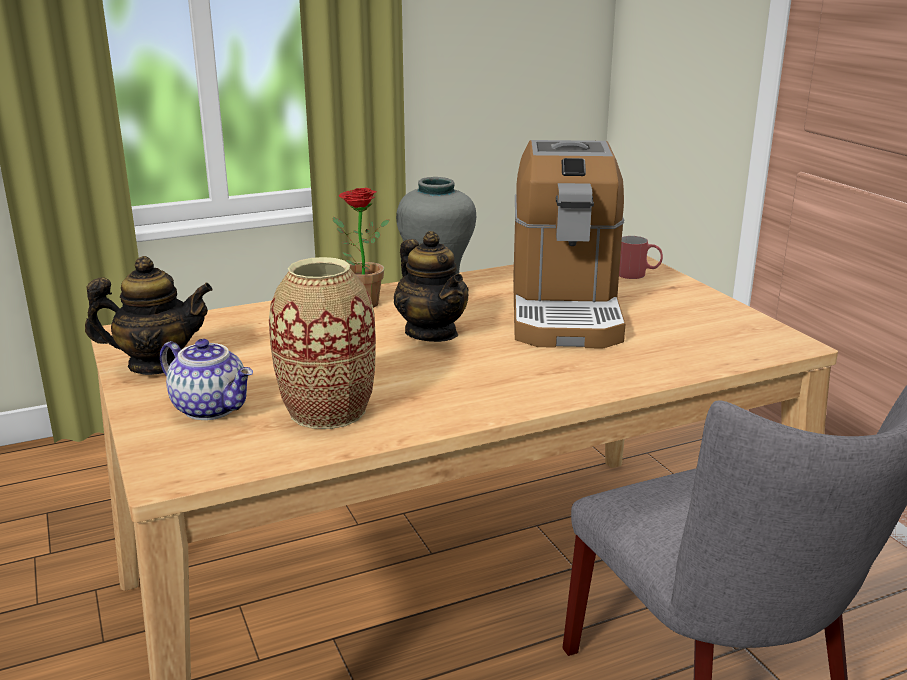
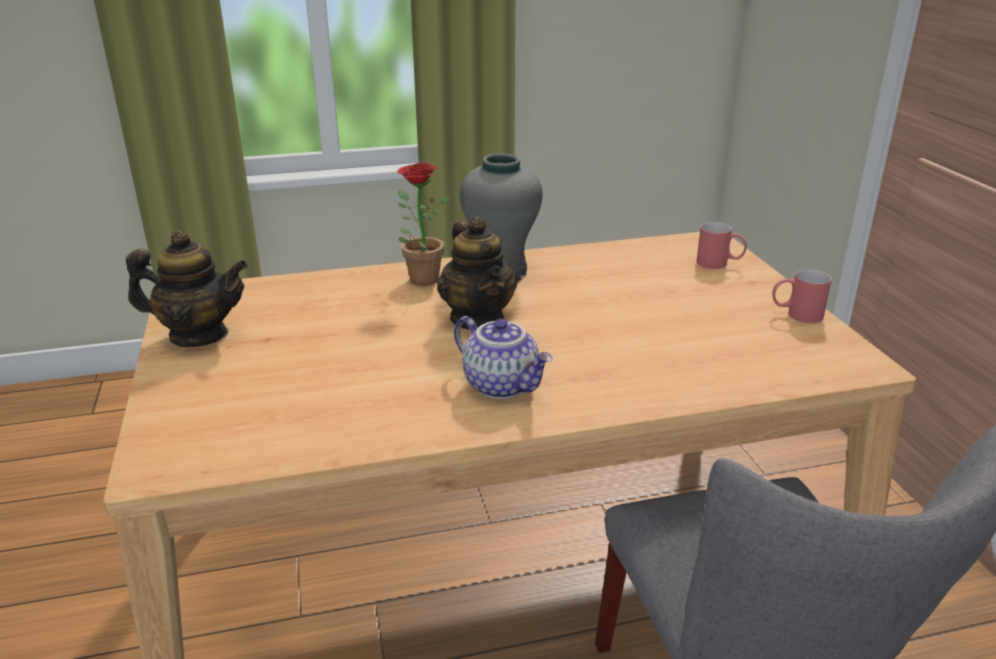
camera: 10 degrees right, 5 degrees up
teapot [160,339,253,420] -> teapot moved to [454,316,552,399]
vase [269,257,376,429] -> none
coffee machine [513,140,625,349] -> none
none -> red mug [772,269,832,323]

